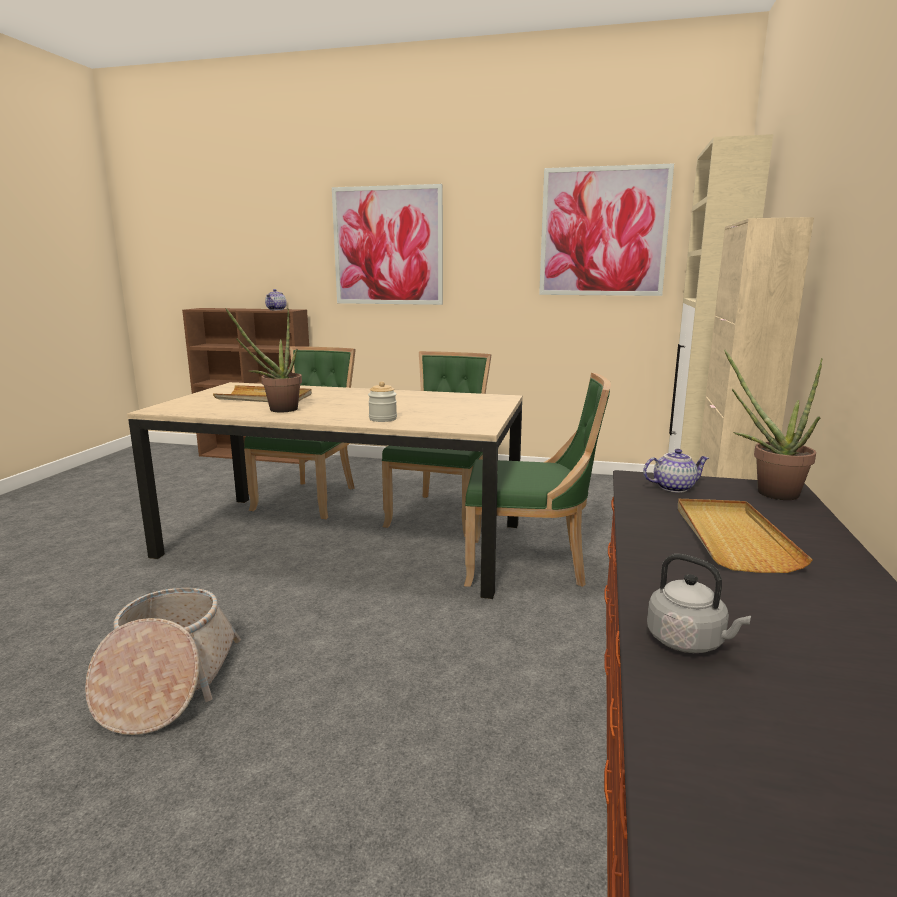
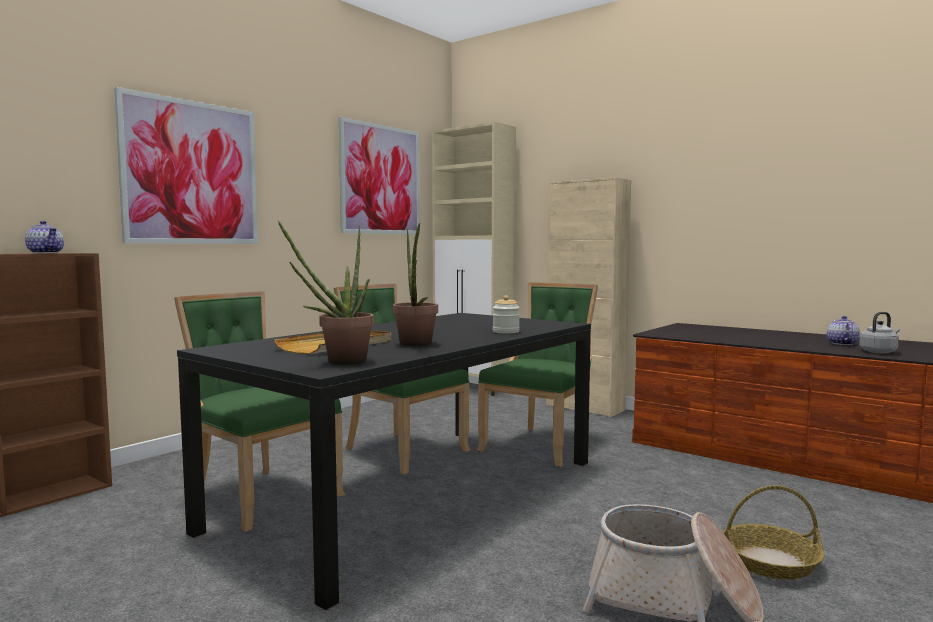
camera: 65 degrees left, 10 degrees down
beige dining table [127,382,523,599] -> black dining table [177,313,591,610]
teapot [643,449,709,493] -> teapot moved to [827,316,860,345]
beige tray [678,499,813,573] -> none
potted plant [724,350,823,500] -> potted plant moved to [278,220,374,365]
none -> basket [723,485,824,580]

